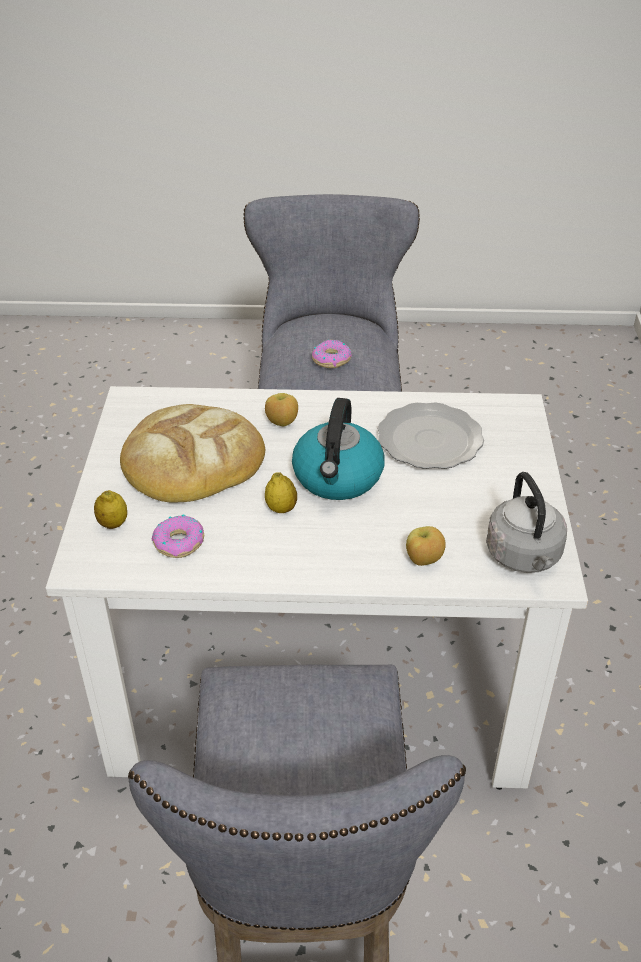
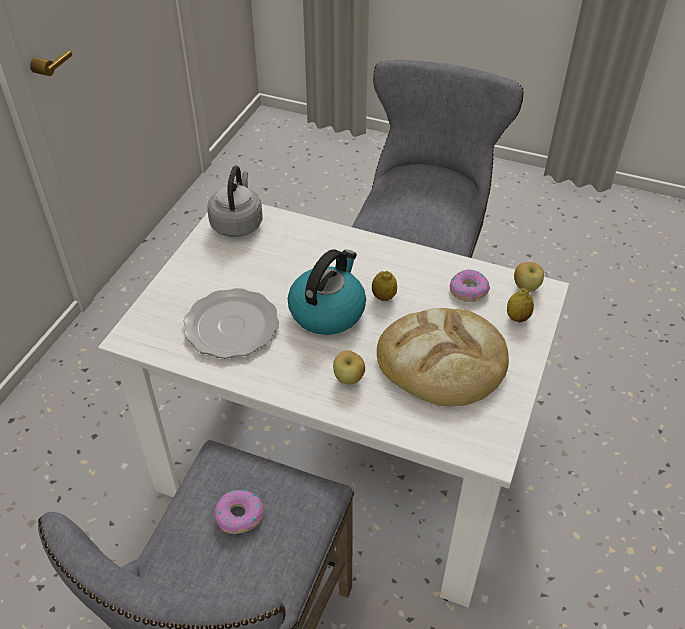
camera: 160 degrees left, 5 degrees up
apple [406,526,446,566] -> apple moved to [514,262,544,292]

